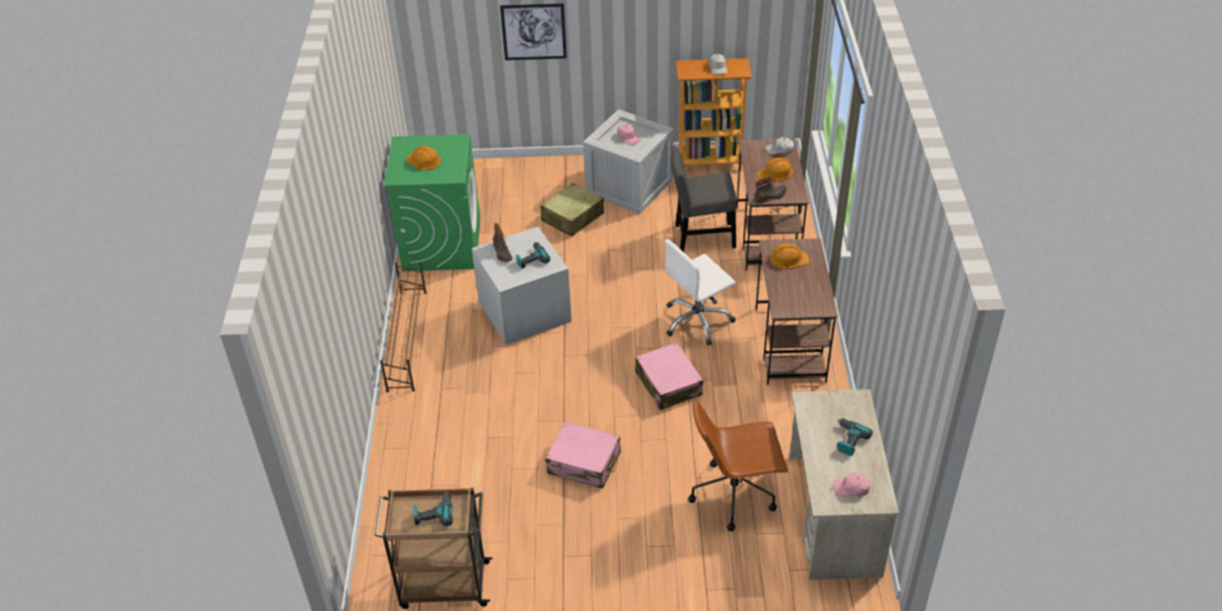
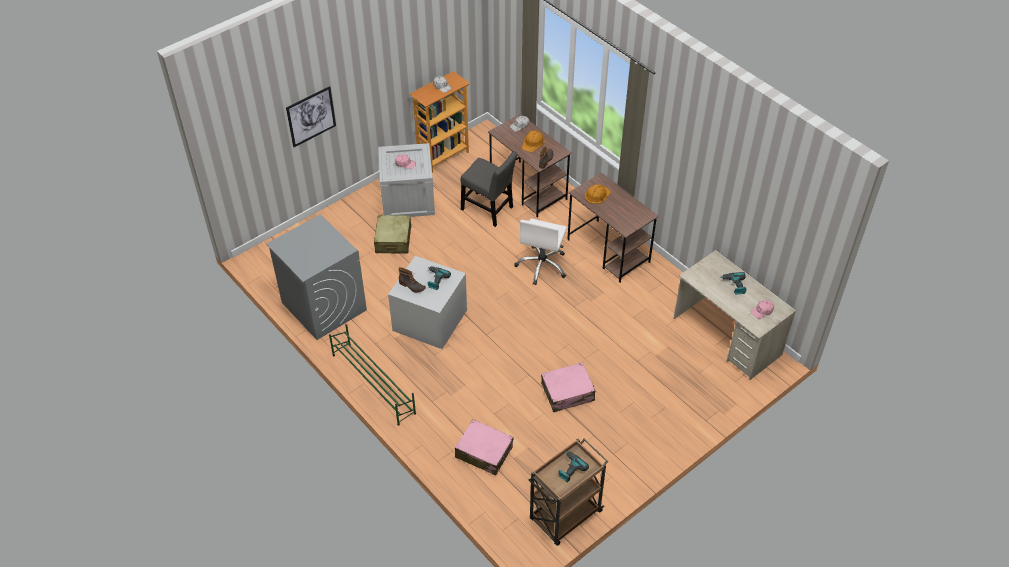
camera: 40 degrees left, 5 degrees up
brown shoe rack [380,262,427,392] -> green shoe rack [329,324,416,426]
green washing machine [384,134,480,271] -> grey washing machine [266,214,367,340]
orange hard hat [406,146,441,170] -> none
pink suitcase [635,342,703,410] -> pink suitcase moved to [455,419,513,476]
grey chair [671,146,737,252] -> grey chair turned 105 degrees counterclockwise [461,151,518,227]
brown office chair [688,399,788,531] -> none

